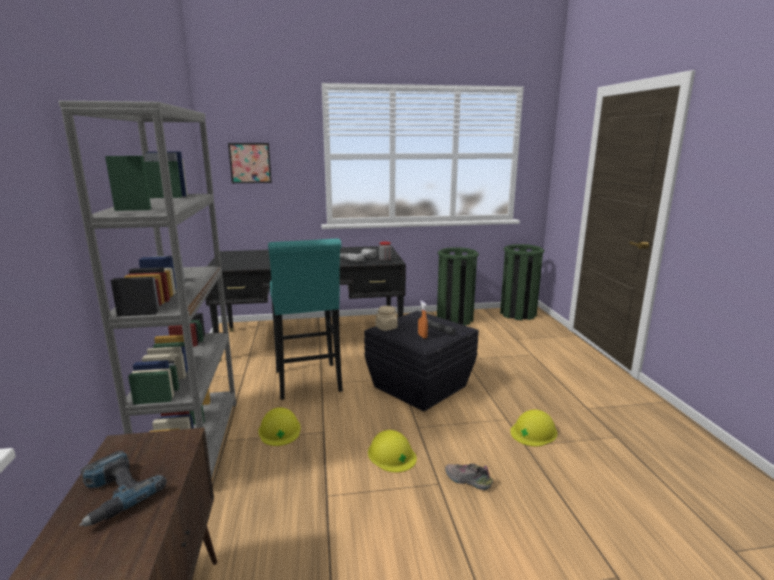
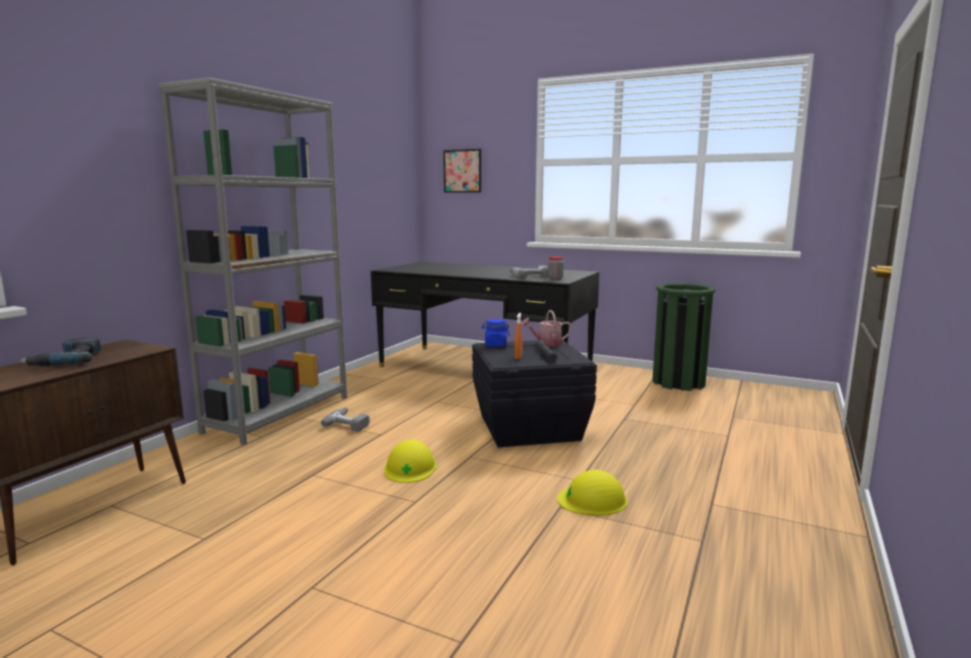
camera: 35 degrees right, 5 degrees down
yellow hard hat [258,407,301,446] -> power drill [321,408,370,432]
turquoise stool [268,239,343,400] -> none
beige jar [375,306,398,331] -> blue jar [482,319,510,347]
shoe [445,464,493,490] -> none
green trash can [500,244,544,320] -> none
none -> watering can [521,310,572,346]

